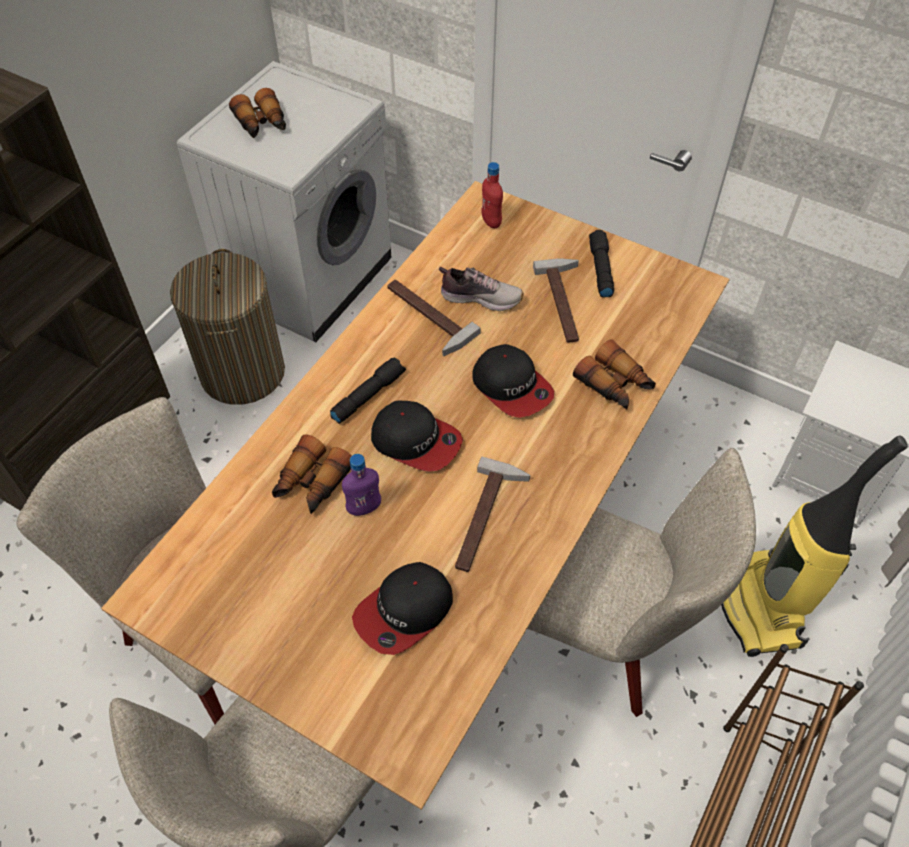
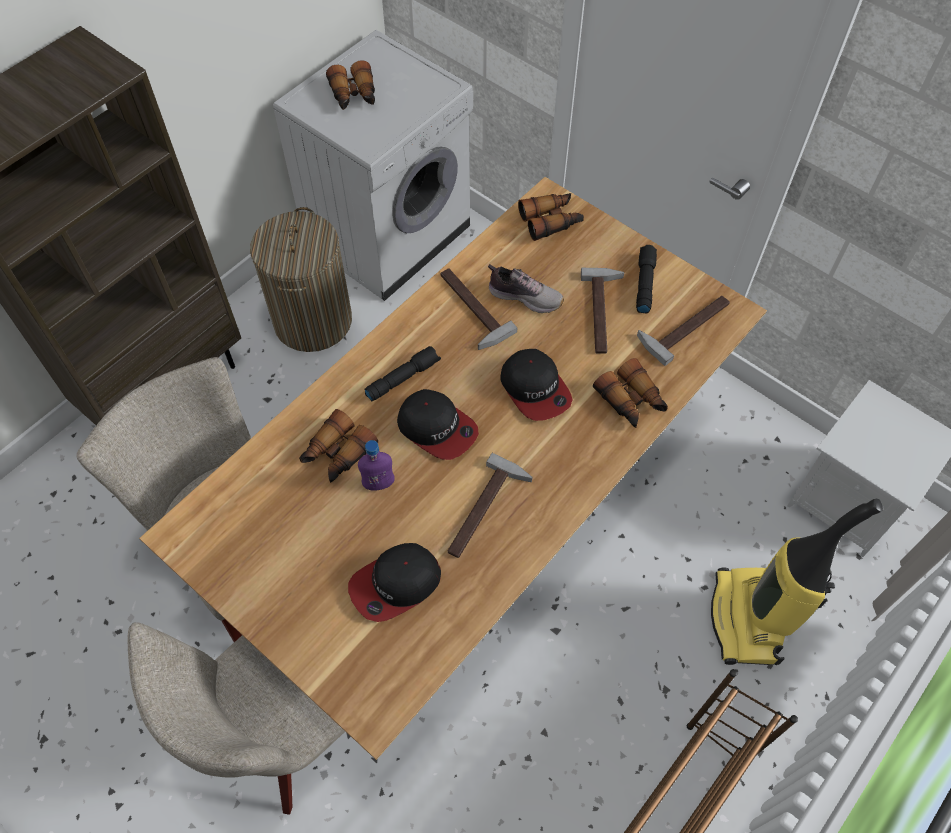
camera: 10 degrees right, 5 degrees up
red bottle [481,162,503,228] -> binoculars [518,193,584,241]
beige chair [527,448,756,717] -> none
none -> hammer [637,296,730,366]

